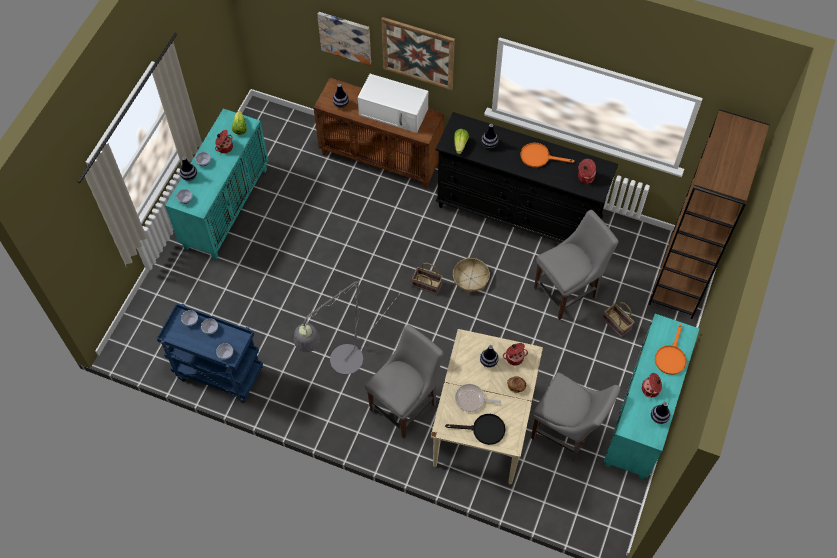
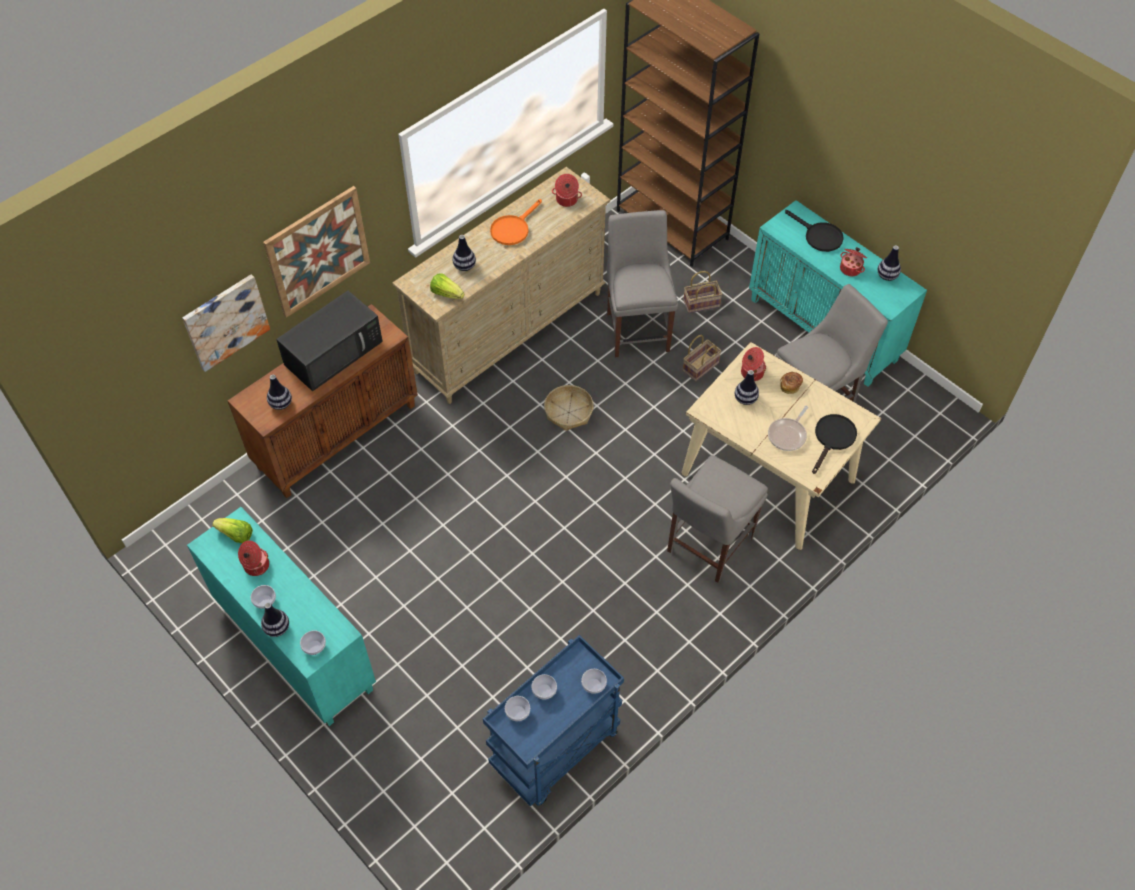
camera: 65 degrees left, 5 degrees down
grey floor lamp [294,281,399,374] -> none
white microwave [358,74,428,133] -> black microwave [276,290,383,391]
grey chair [365,325,444,439] -> grey chair turned 120 degrees counterclockwise [667,455,768,583]
basket [412,263,443,295] -> basket moved to [683,335,721,381]
black dresser [435,112,618,243] -> beige dresser [392,167,610,404]
orange frying pan [655,324,687,375] -> black frying pan [785,210,844,252]

